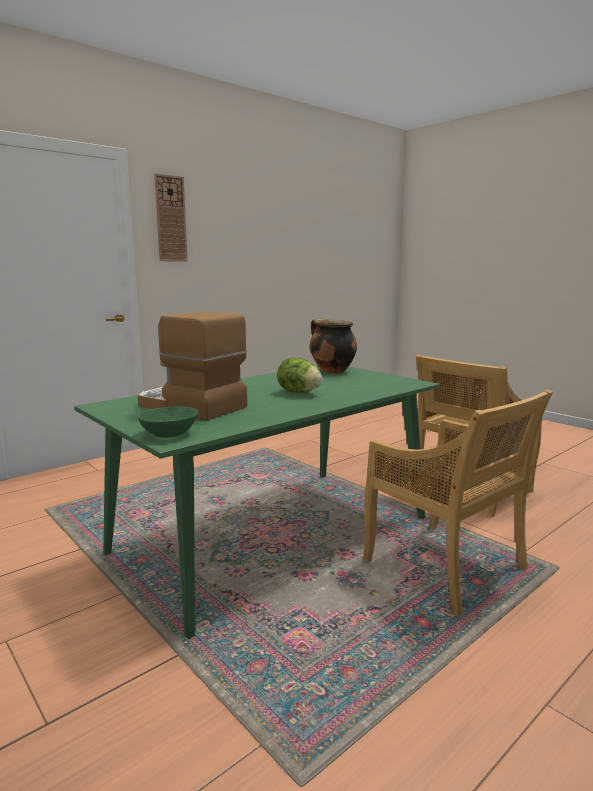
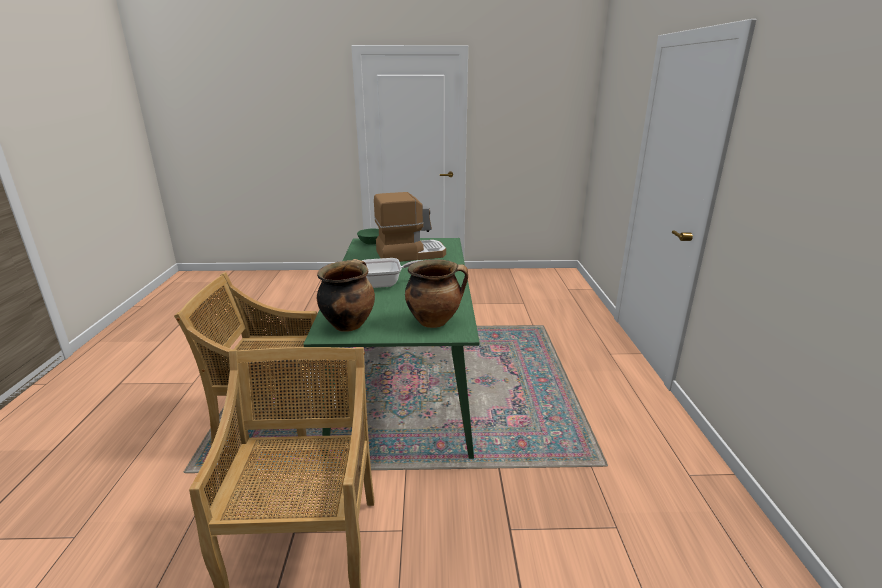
camera: 130 degrees right, 10 degrees up
wall clock [154,174,188,262] -> none
lettuce [277,357,323,393] -> frying pan [362,258,423,288]
none -> cooking pot [317,259,375,332]

